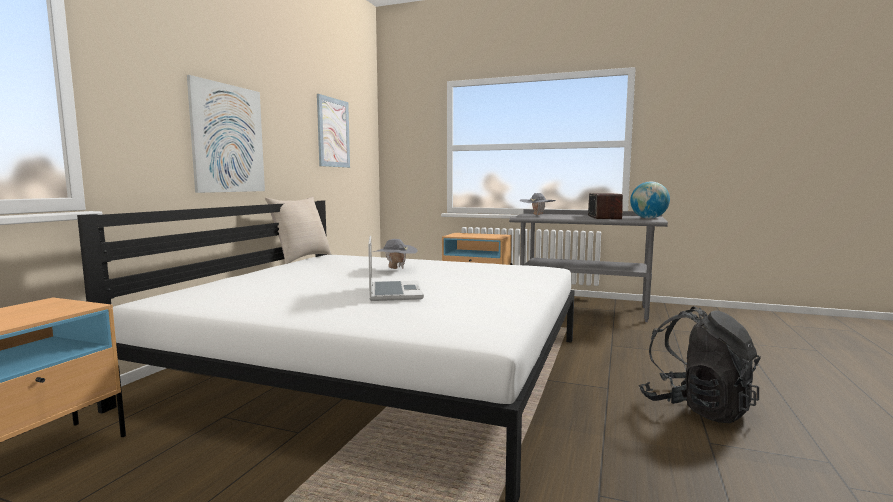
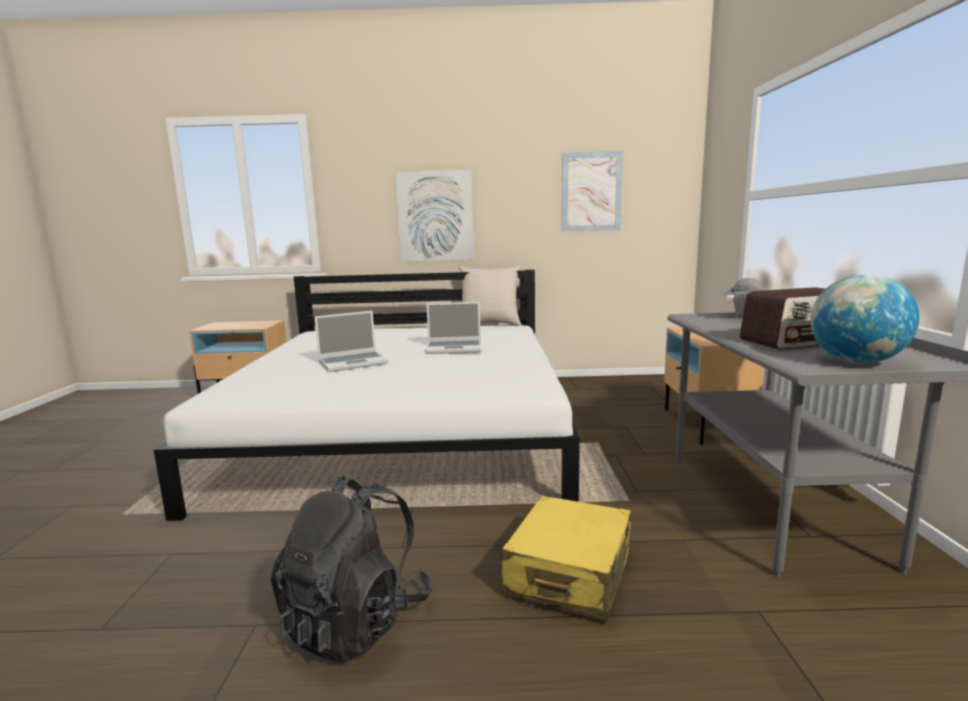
camera: 70 degrees right, 5 degrees up
grey hat [373,239,418,269] -> laptop [425,302,482,354]
none -> yellow suitcase [501,495,631,622]

